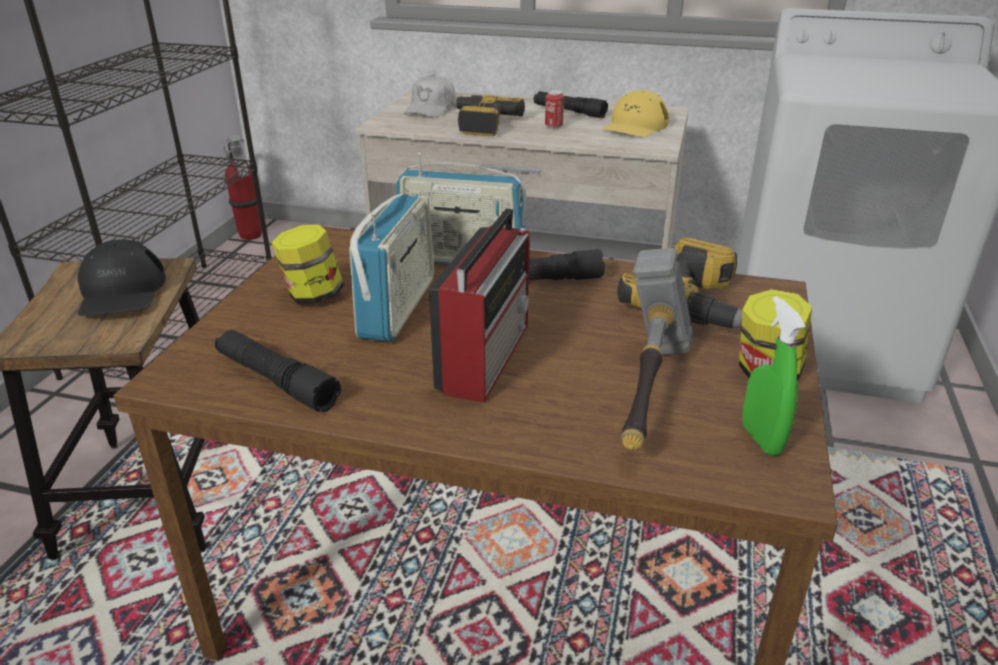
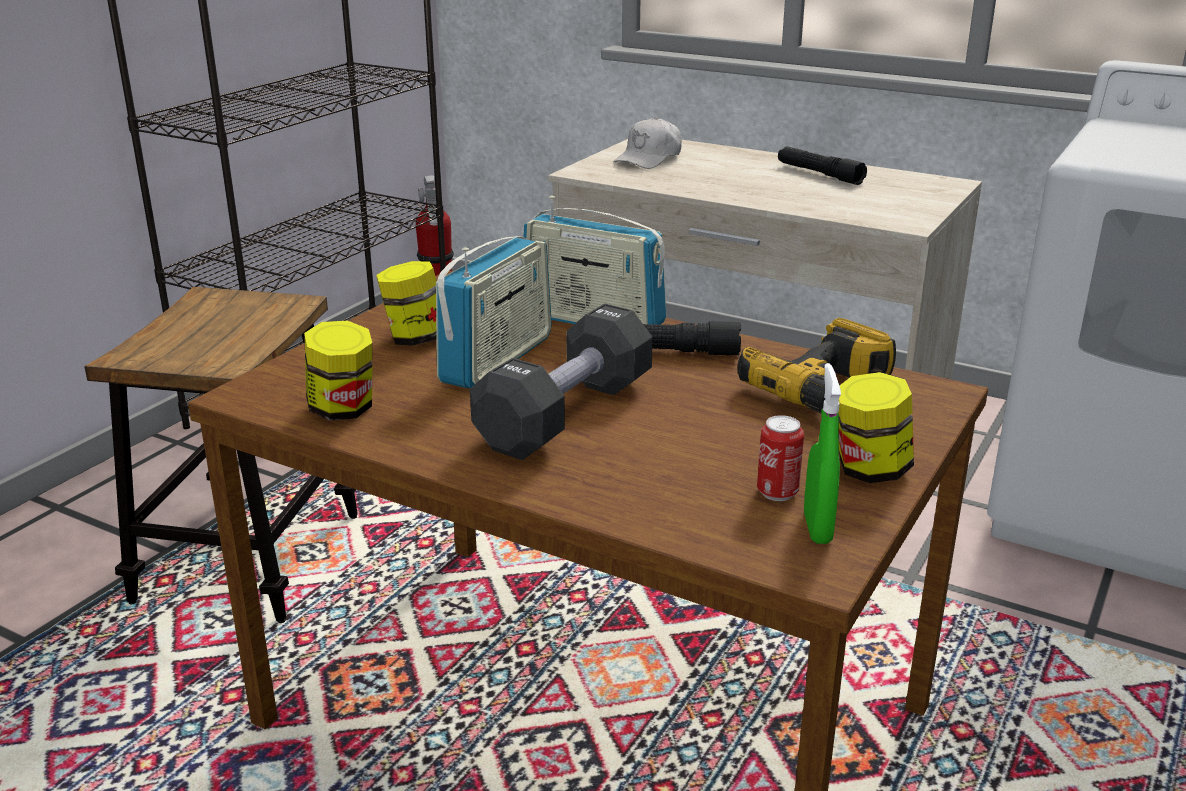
camera: 15 degrees right, 5 degrees down
black cap [77,239,166,316] -> none
black flashlight [215,330,341,412] -> jar [304,321,373,421]
radio [429,208,530,403] -> black dumbbell [470,304,653,460]
power drill [451,95,525,136] -> none
can [545,90,564,129] -> can moved to [757,415,804,501]
yellow cap [602,90,669,137] -> none
hammer [622,248,693,451] -> none

